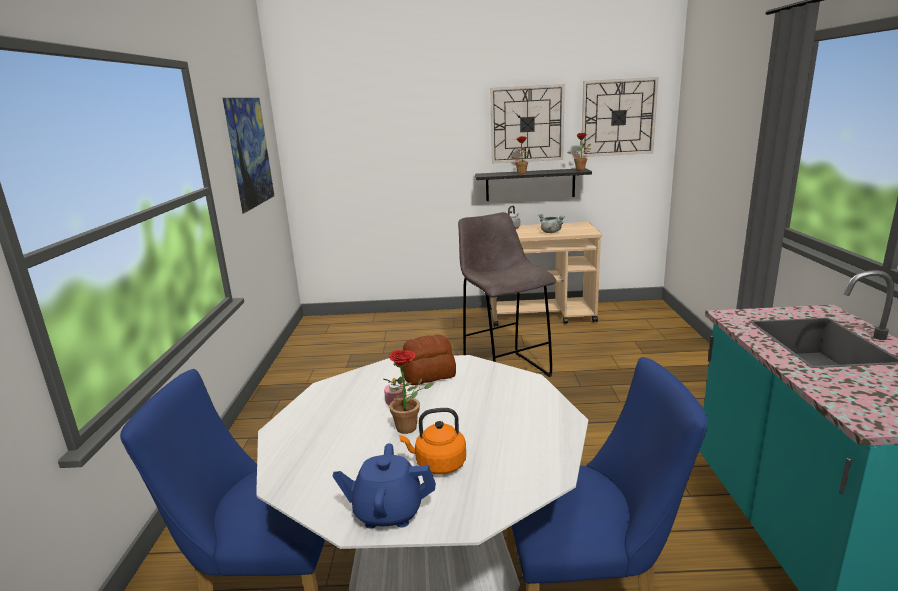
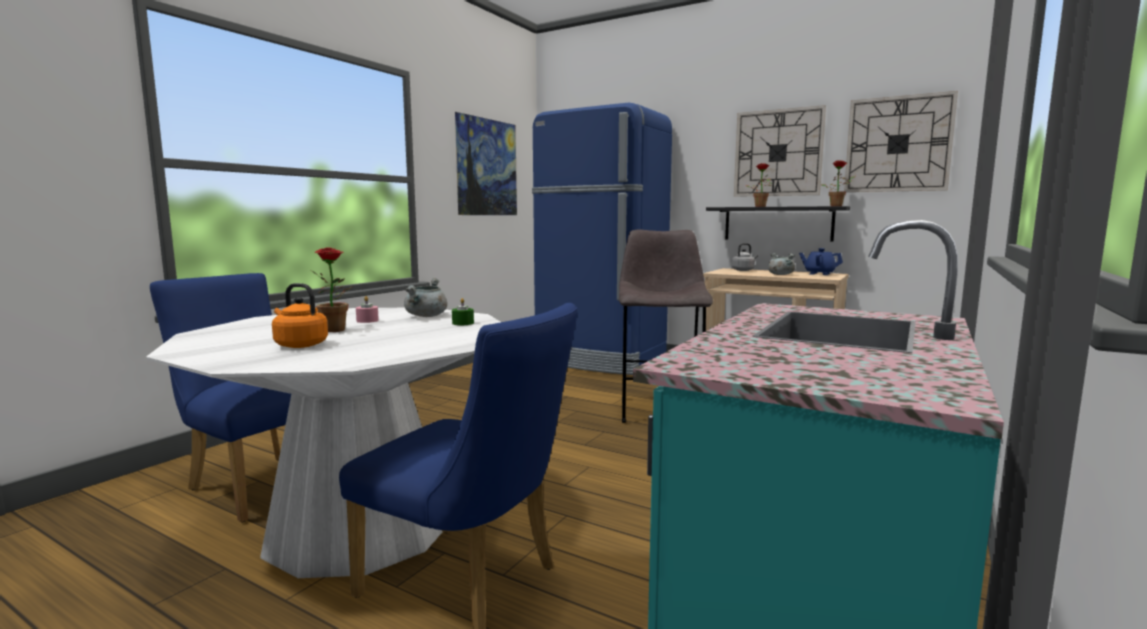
camera: 30 degrees right, 10 degrees down
blue teapot [332,443,436,529] -> blue teapot moved to [799,248,843,275]
bread [403,334,456,385] -> grey cooking pot [404,278,447,317]
none -> green candle [452,298,474,325]
none -> blue fridge [532,103,672,375]

